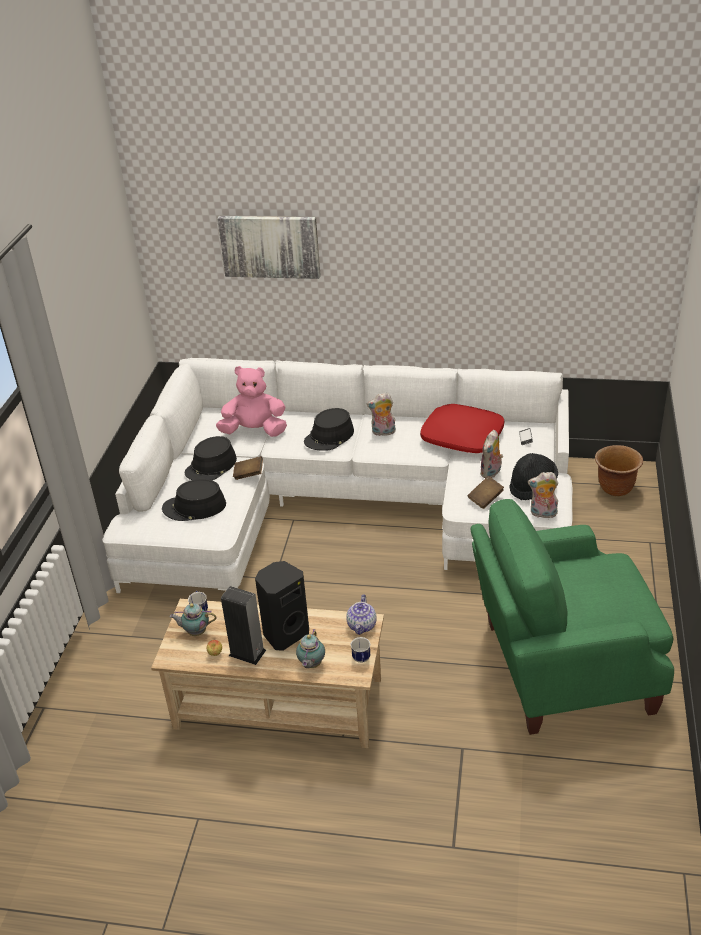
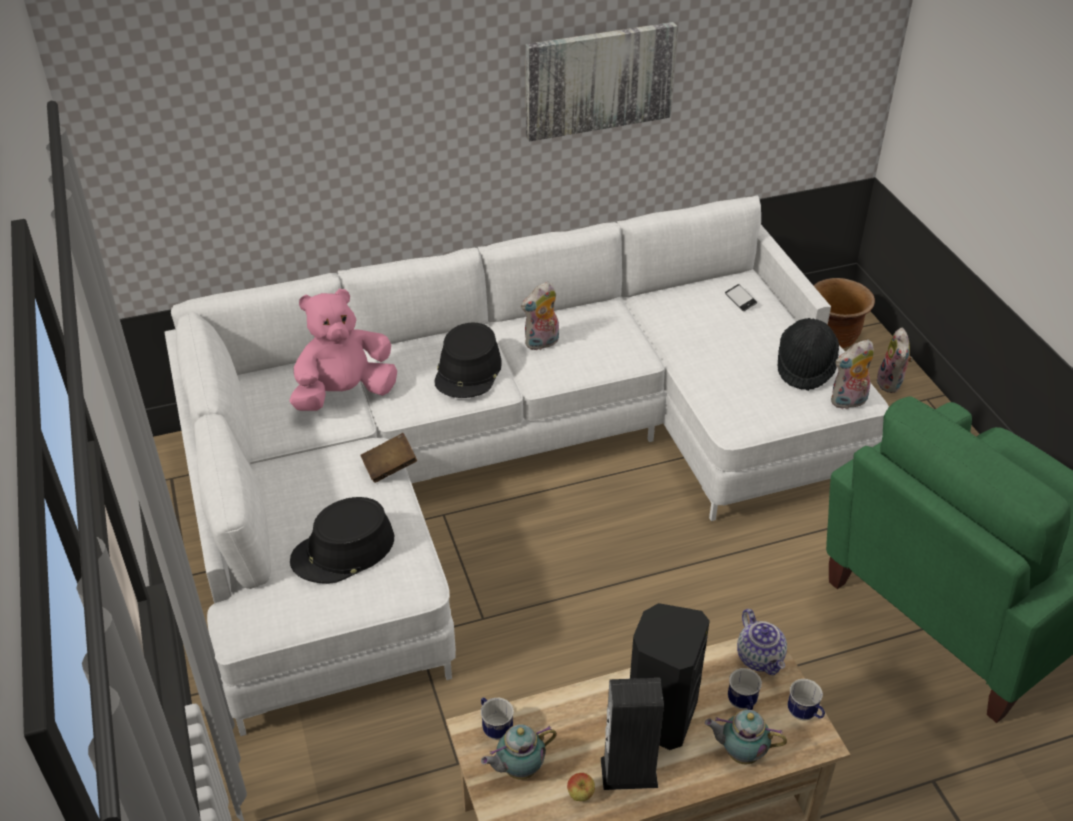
camera: 30 degrees left, 5 degrees up
black hat [185,436,237,480] -> none
picture [217,216,321,279] -> picture moved to [525,22,678,141]
teapot [296,630,325,668] -> teapot turned 120 degrees clockwise [705,710,787,764]
red pillow [420,404,504,453] -> none
brown book [467,476,504,509] -> none
plush toy [480,430,503,479] -> plush toy moved to [876,328,913,393]
none -> mug [728,668,762,710]

